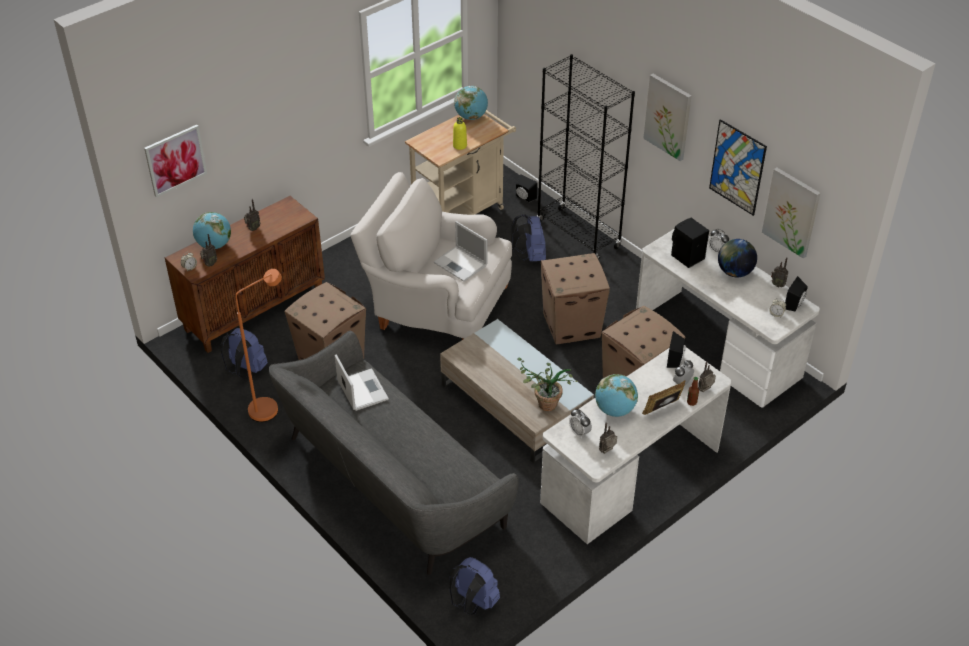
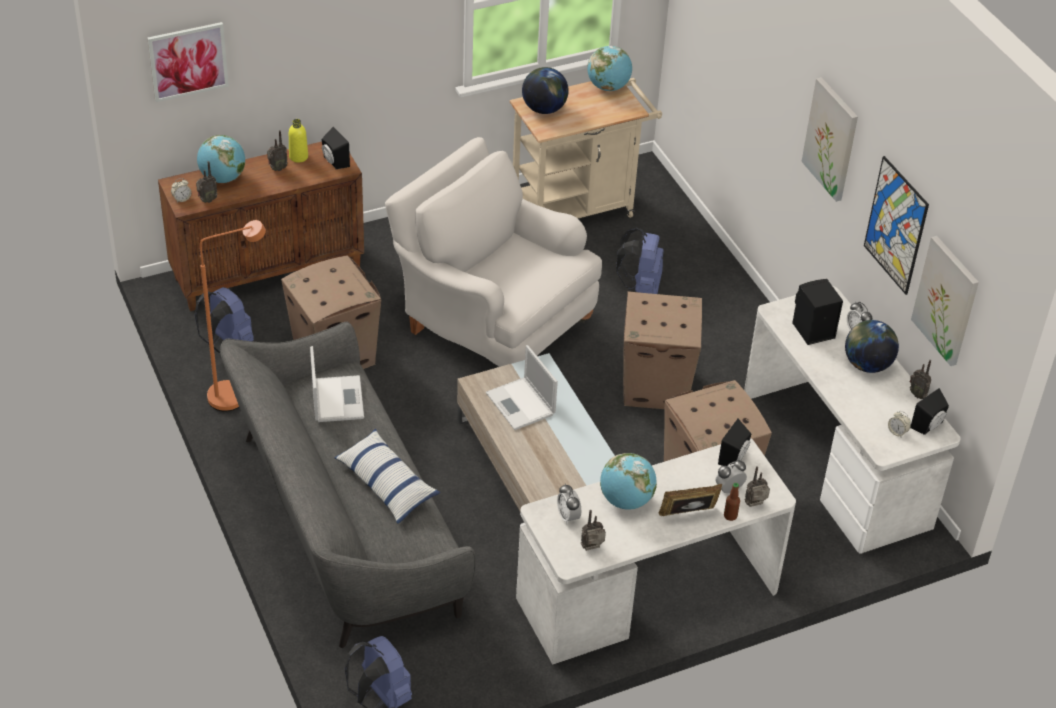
camera: 15 degrees right, 0 degrees up
laptop [434,221,487,282] -> laptop moved to [486,345,558,430]
yellow bottle [453,117,467,150] -> yellow bottle moved to [289,119,308,162]
black speaker [516,174,538,202] -> black speaker moved to [322,127,350,169]
potted plant [517,358,578,411] -> none
black bookcase [537,54,635,260] -> none
none -> pillow [335,429,441,524]
none -> globe [522,67,569,114]

